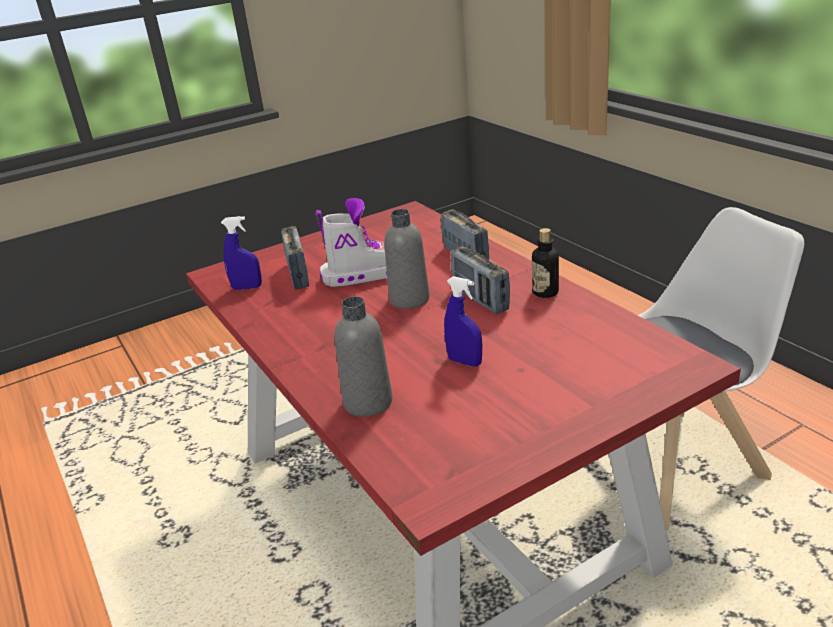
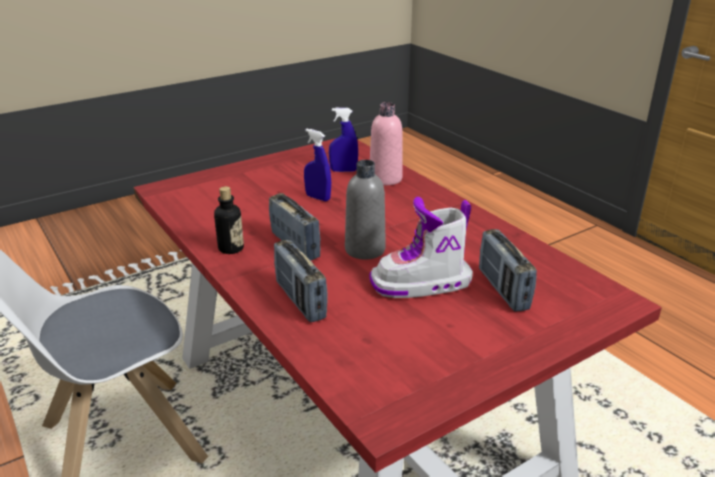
camera: 175 degrees right, 0 degrees up
blue spray bottle [221,216,262,290] -> blue spray bottle moved to [329,108,358,172]
grey bottle [334,296,392,417] -> pink bottle [370,102,403,185]

